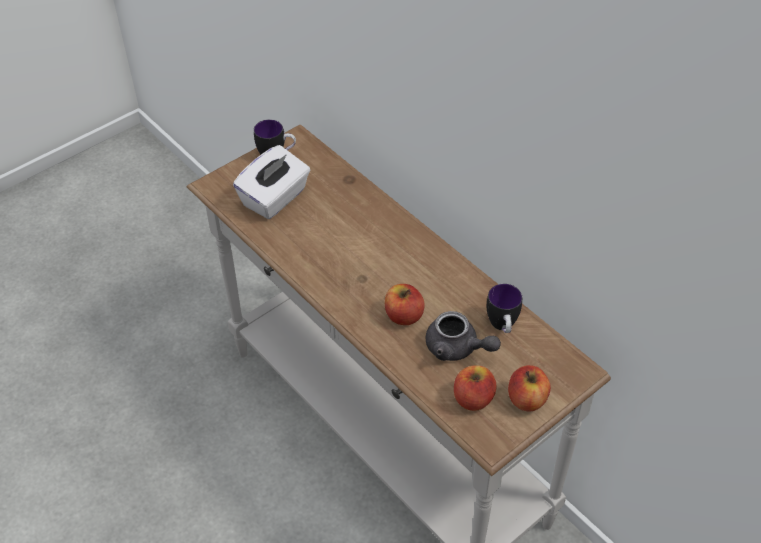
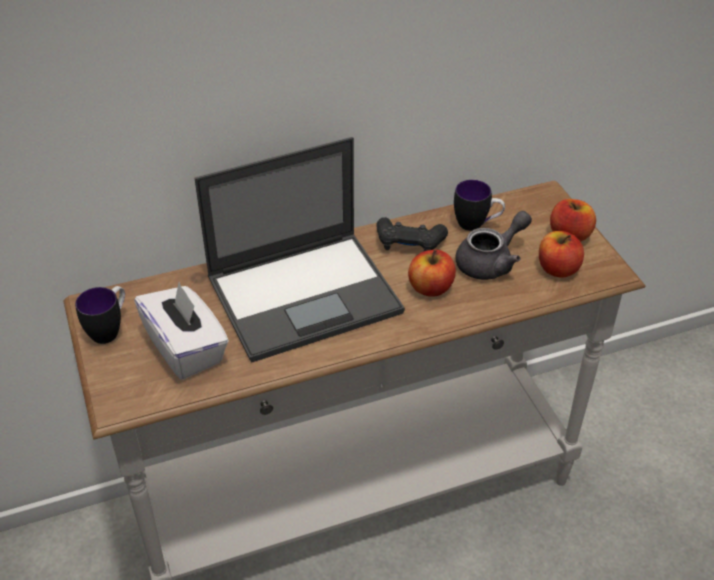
camera: 70 degrees left, 5 degrees down
none -> laptop [194,137,405,363]
none -> black game controller [376,217,448,251]

